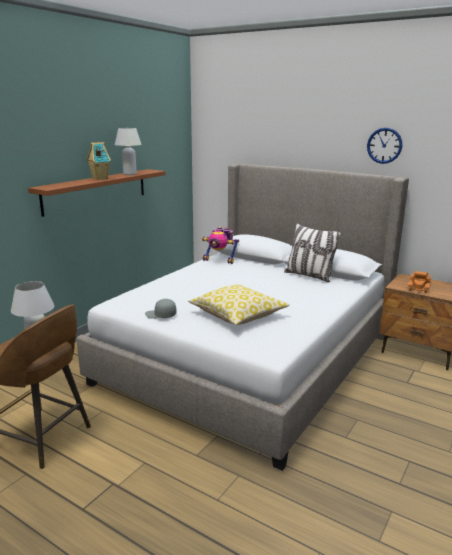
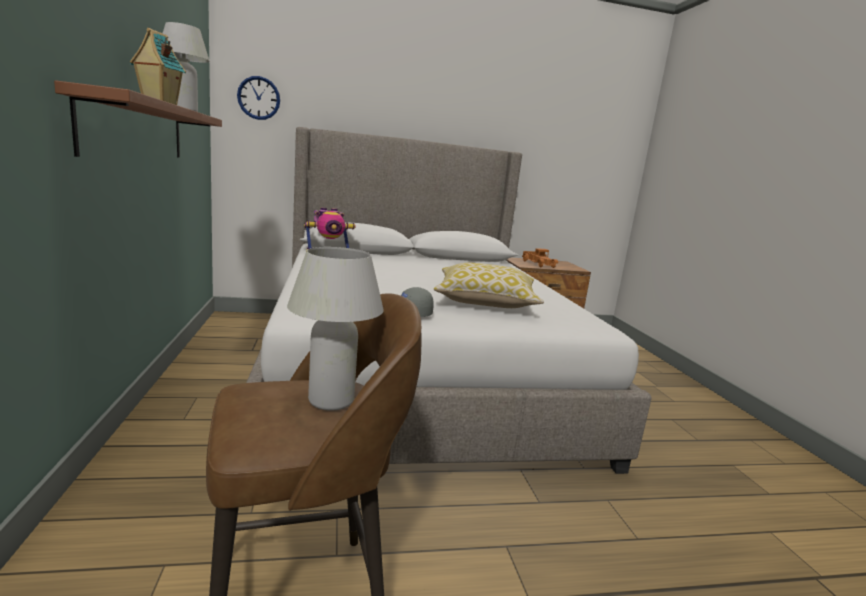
camera: 45 degrees left, 5 degrees down
pillow [284,223,342,283] -> none
wall clock [367,128,402,164] -> wall clock moved to [237,76,280,120]

